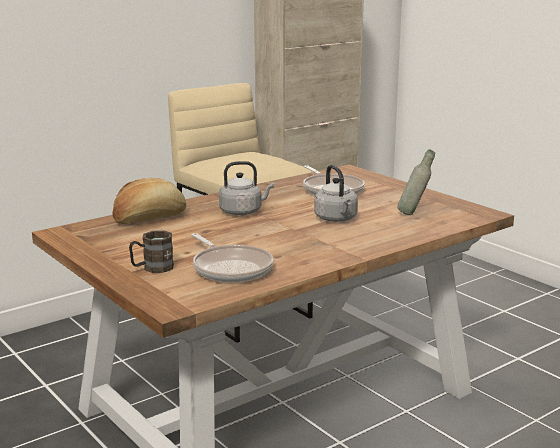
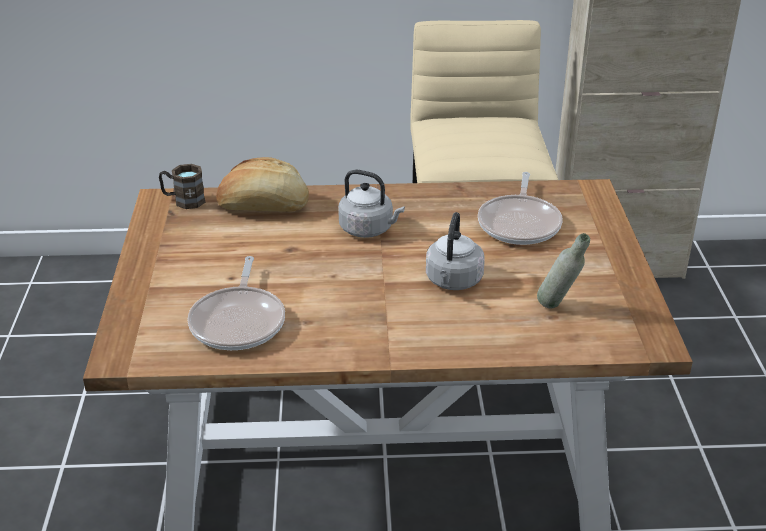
camera: 35 degrees right, 15 degrees up
brown mug [129,230,174,273] -> brown mug moved to [159,164,206,209]

